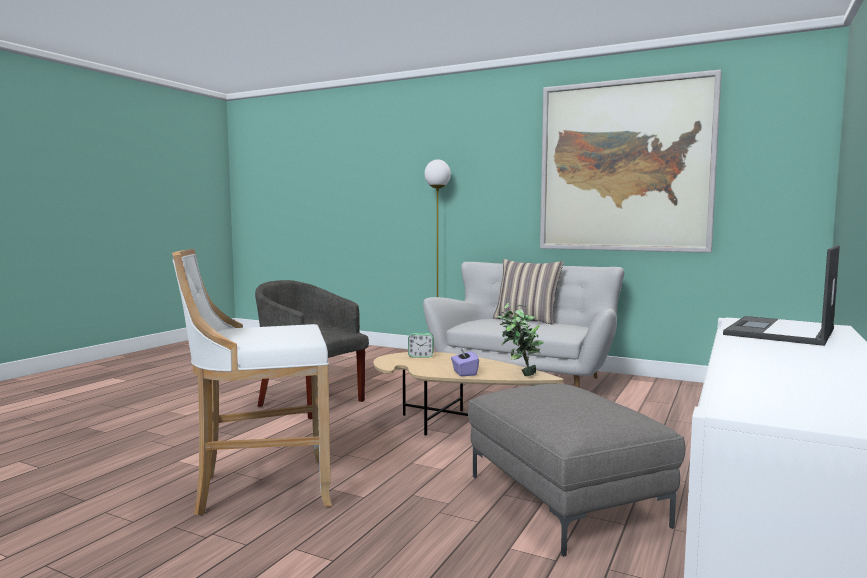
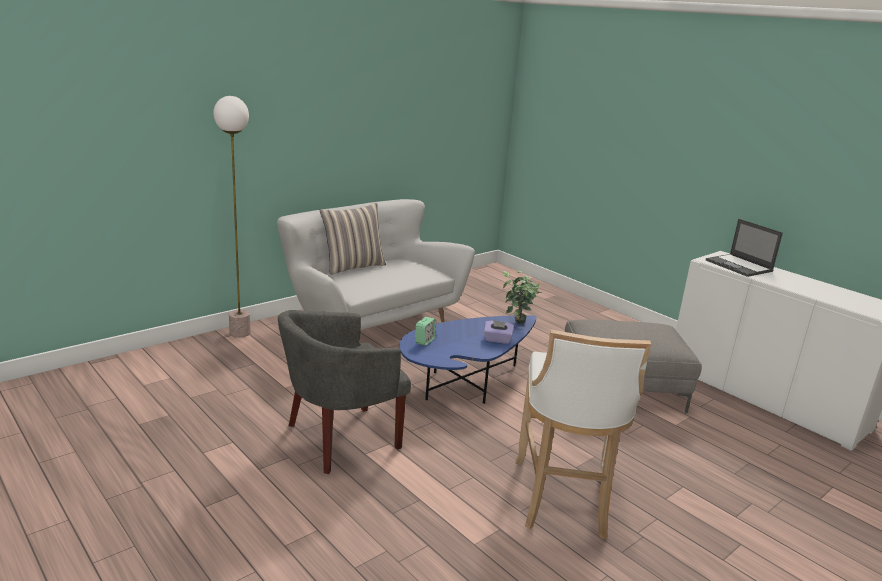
camera: 70 degrees left, 15 degrees up
beige coffee table [373,352,564,435] -> blue coffee table [400,315,537,404]
picture [540,69,721,253] -> none

